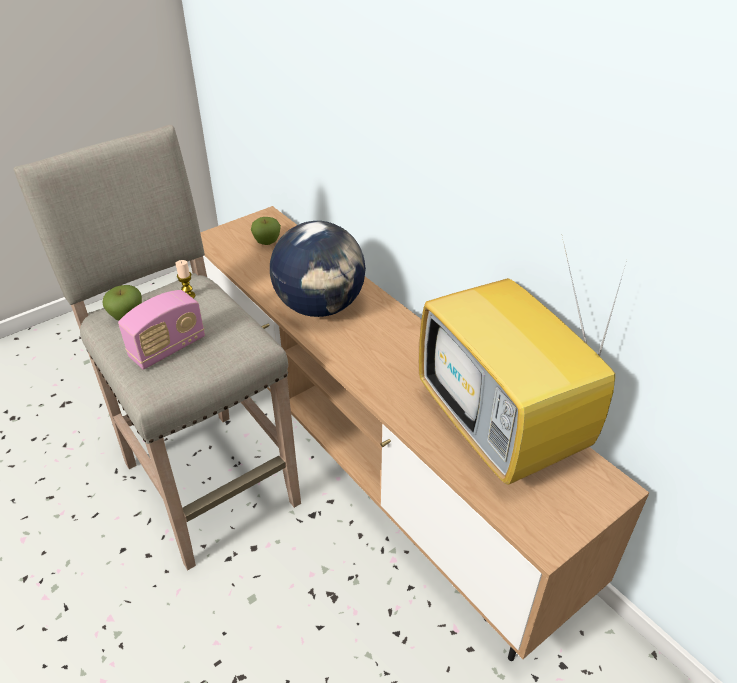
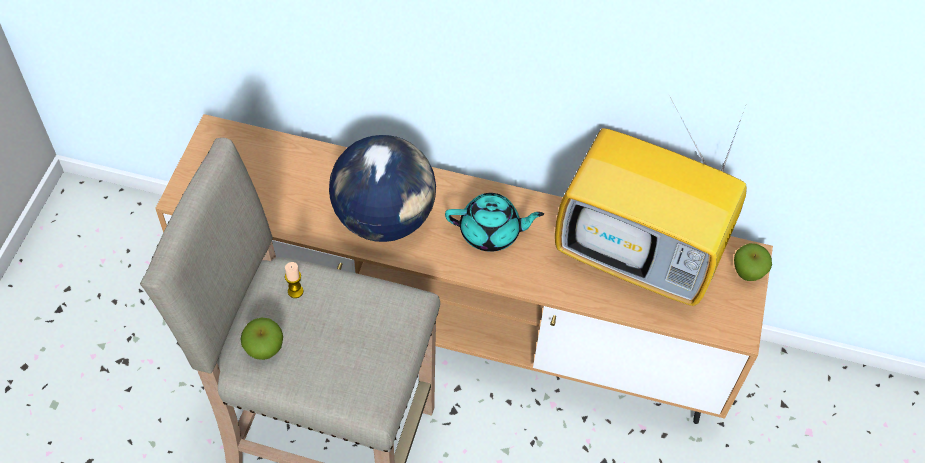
camera: 40 degrees left, 15 degrees up
radio [118,290,205,370] -> none
apple [251,217,281,245] -> apple moved to [734,243,772,281]
none -> turquoise teapot [445,193,544,252]

